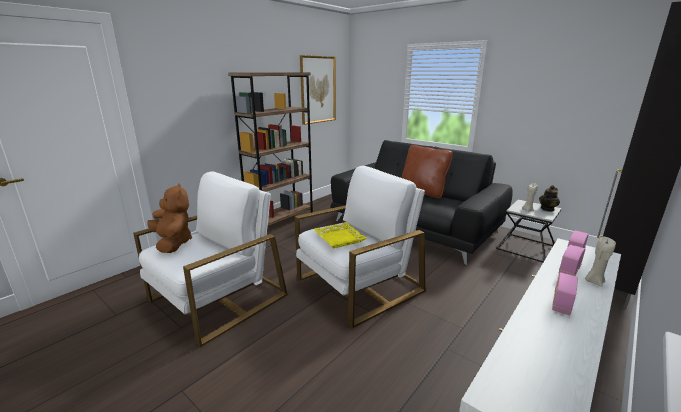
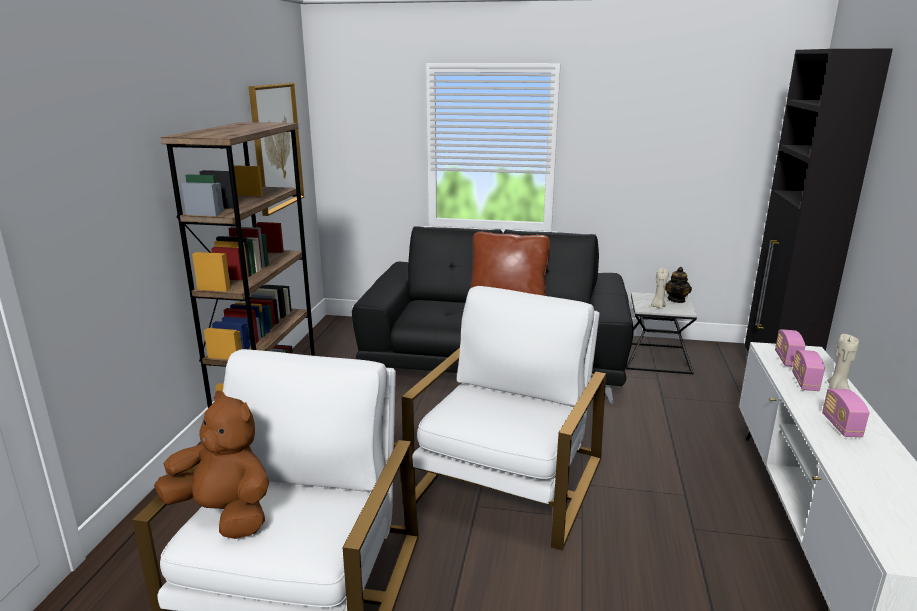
camera: 30 degrees left, 0 degrees up
yellow tray [314,222,366,249] -> none

